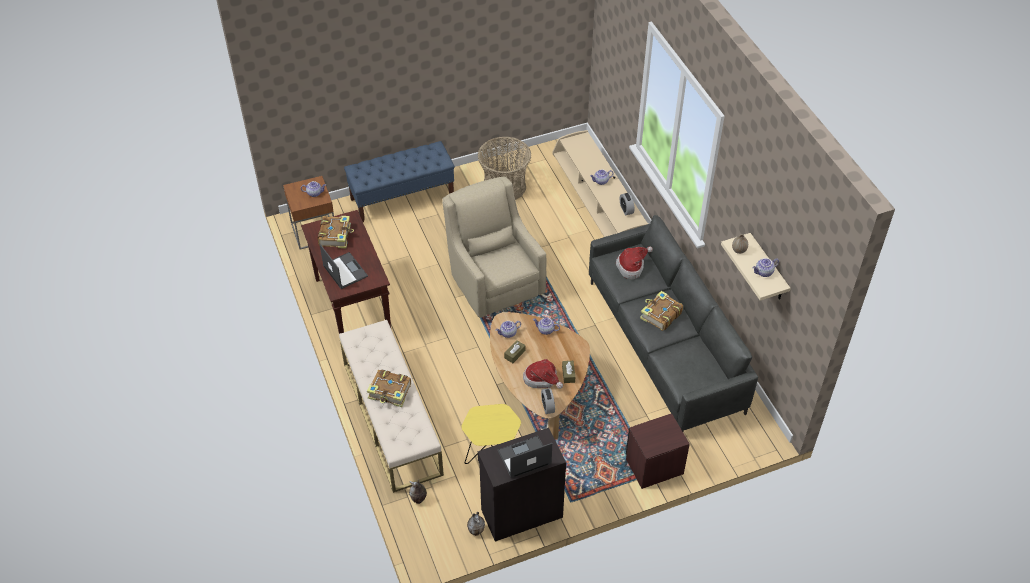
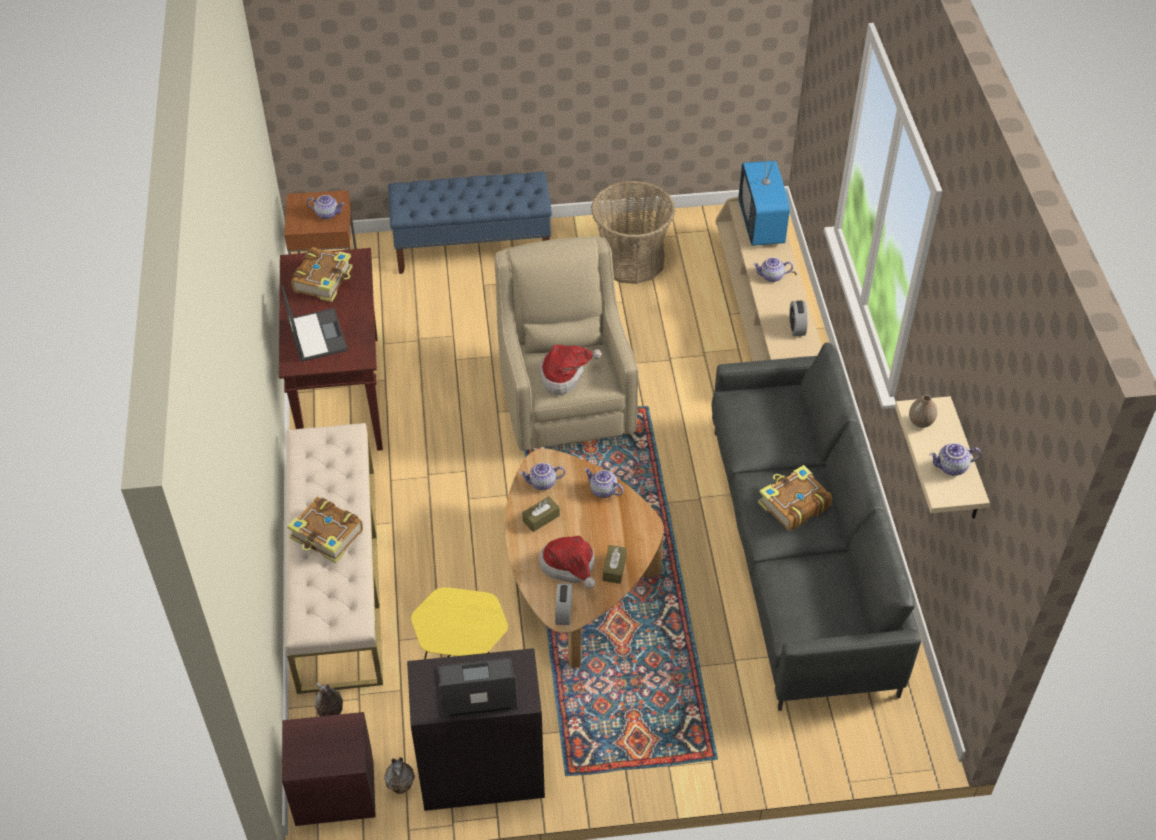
camera: 15 degrees right, 0 degrees up
hat [616,246,653,279] -> hat moved to [539,345,602,395]
brown nightstand [626,413,690,489] -> brown nightstand moved to [282,712,376,826]
none -> television [739,142,790,246]

